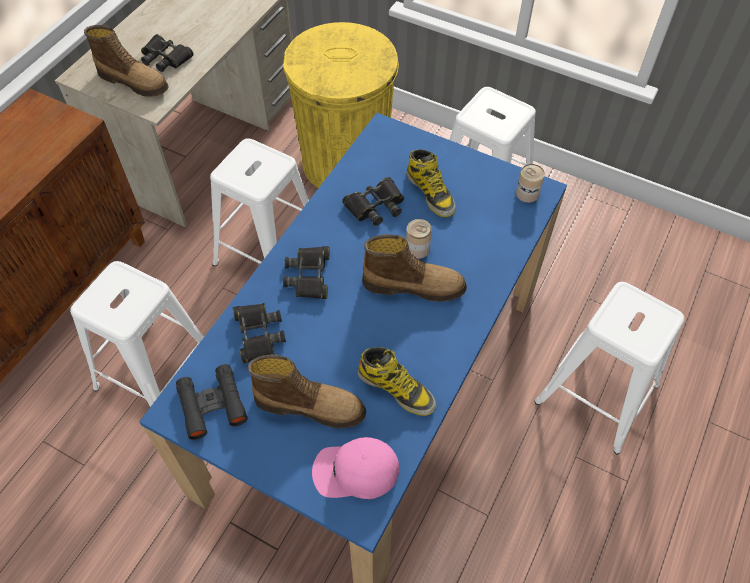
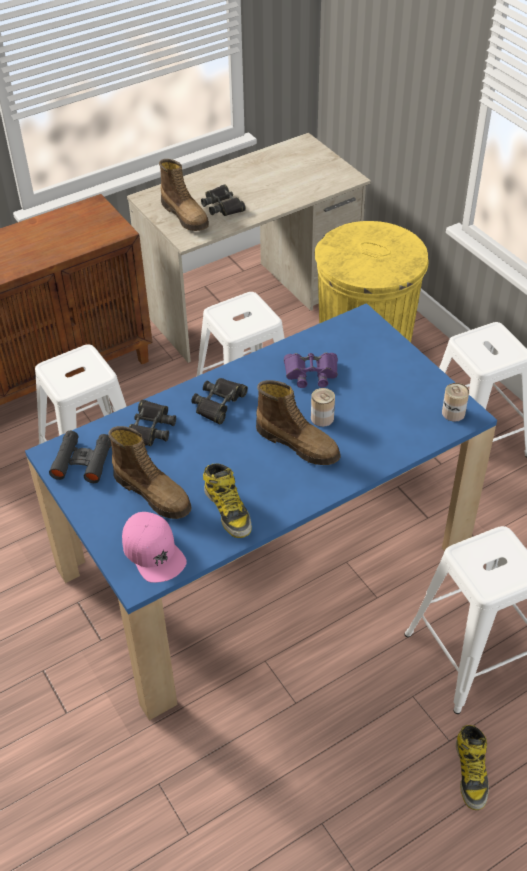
camera: 30 degrees right, 10 degrees down
pink cap [312,437,400,499] -> pink cap turned 150 degrees counterclockwise [122,512,187,583]
black binoculars [342,177,404,226] -> purple binoculars [284,353,338,388]
boot [406,149,456,217] -> boot moved to [456,725,489,810]

